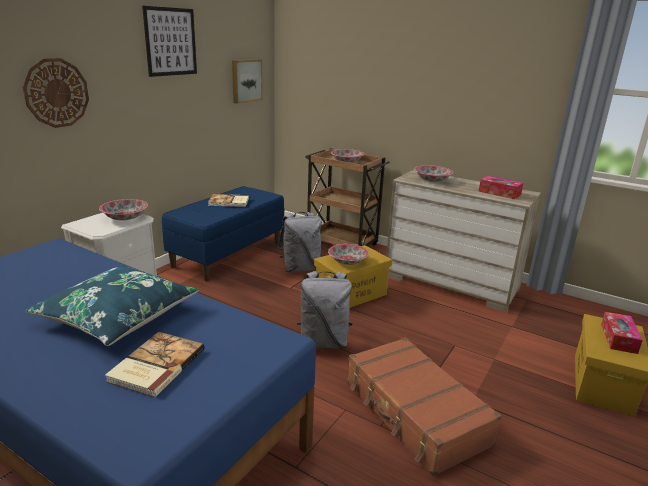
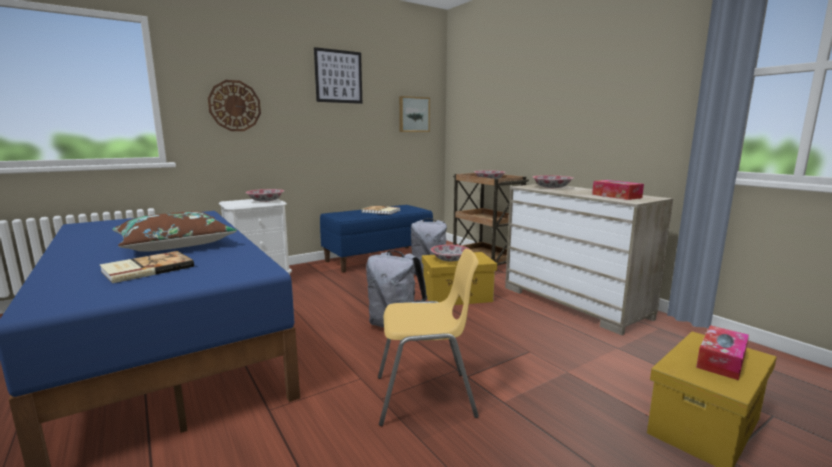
camera: 25 degrees right, 10 degrees down
blue pillow [26,265,199,346] -> brown pillow [112,211,237,252]
brown suitcase [347,337,501,476] -> yellow chair [378,249,479,426]

